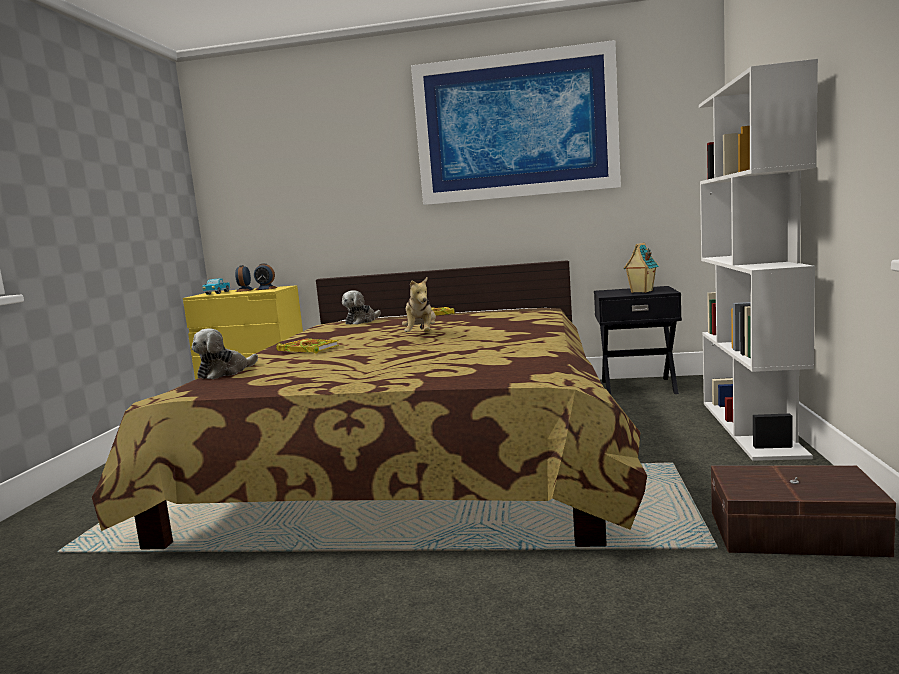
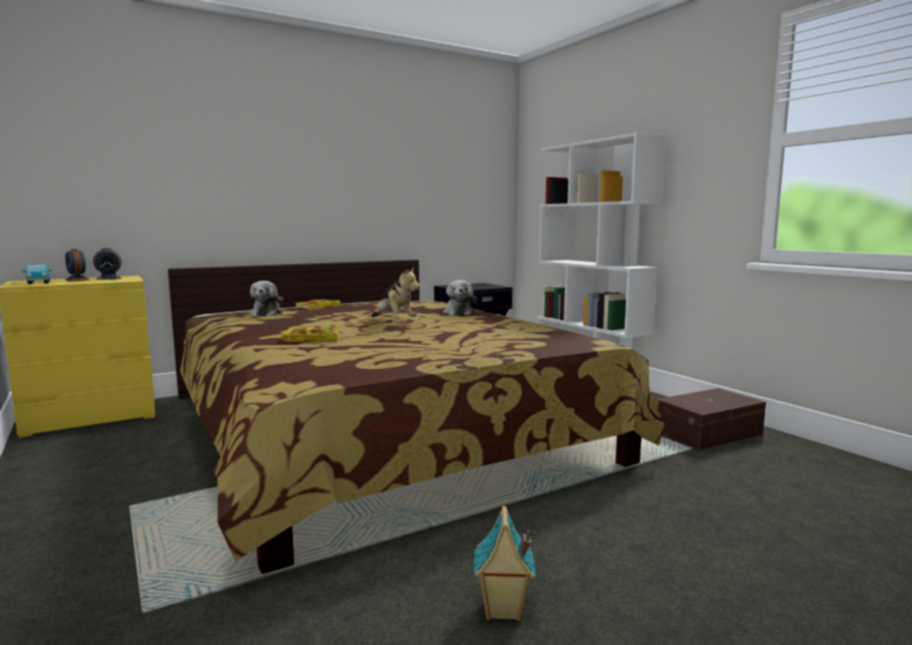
camera: 40 degrees left, 0 degrees up
plush toy [192,328,258,379] -> plush toy moved to [443,280,477,316]
picture [411,40,621,205] -> none
toy house [624,243,659,293] -> toy house moved to [474,506,536,621]

